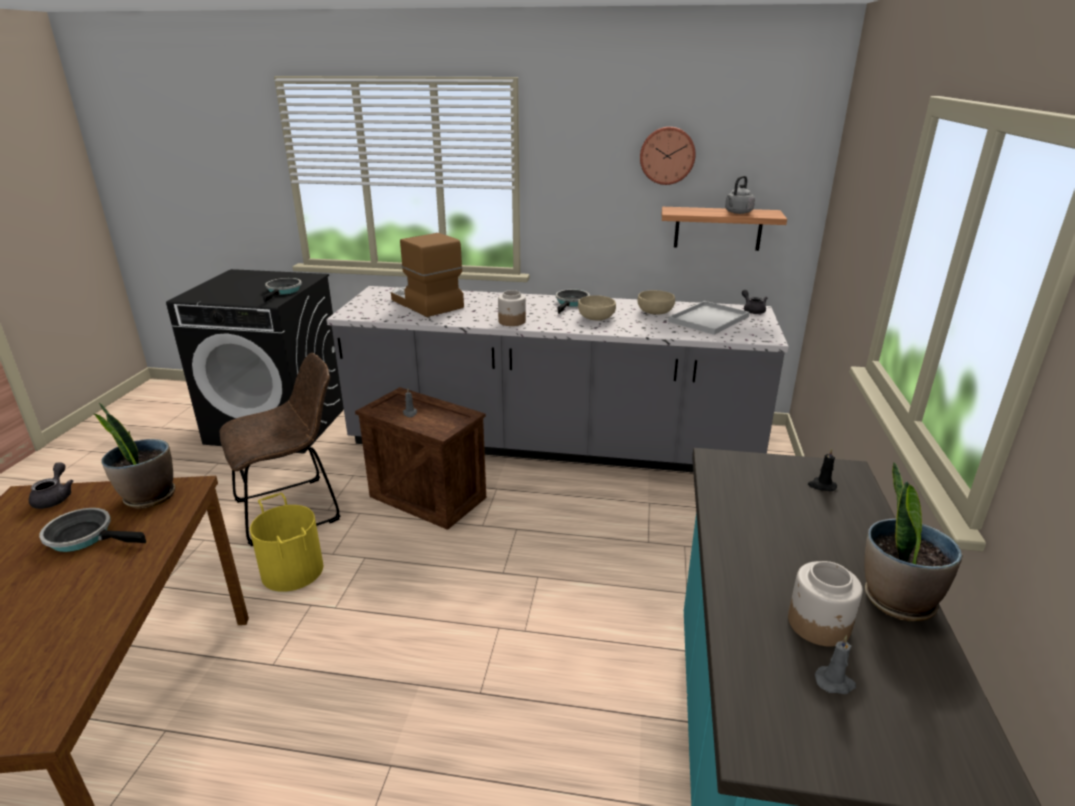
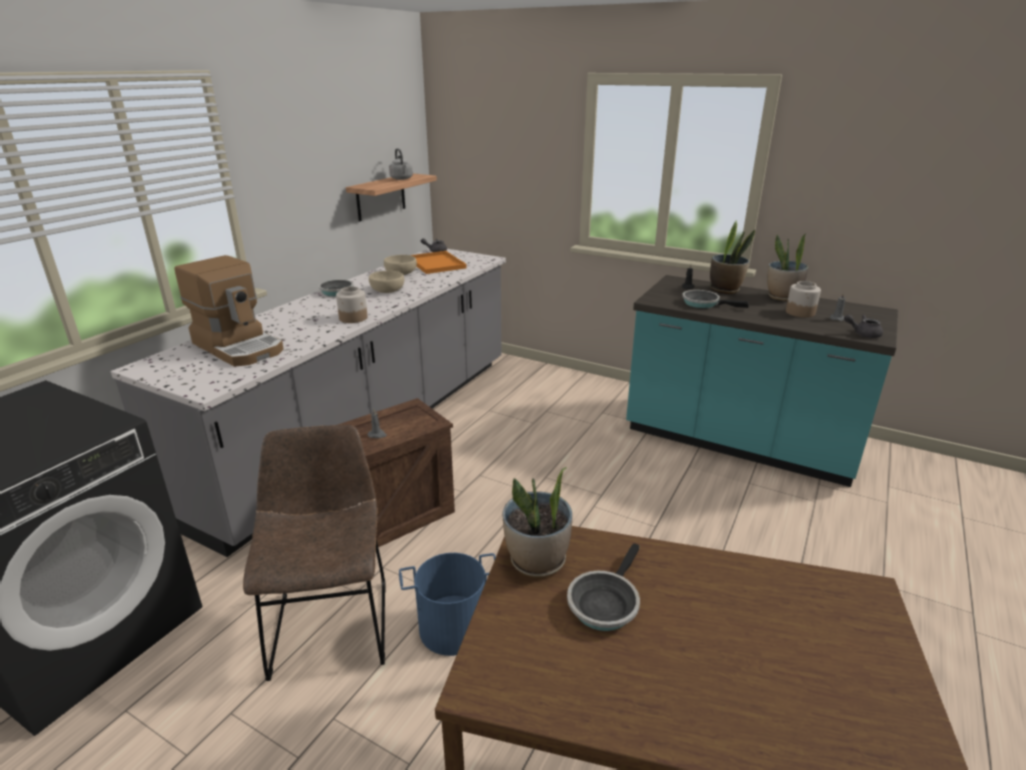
camera: 70 degrees left, 0 degrees up
grey teapot [29,462,74,509] -> grey teapot moved to [844,314,883,338]
yellow bucket [250,493,324,592] -> blue bucket [399,553,496,656]
frying pan [263,278,302,302] -> frying pan moved to [682,290,748,308]
coffee machine [391,233,464,317] -> coffee machine turned 120 degrees counterclockwise [174,255,284,367]
wall clock [640,127,696,185] -> none
white tray [668,301,750,335] -> orange tray [411,251,467,274]
none -> potted plant [710,220,755,294]

